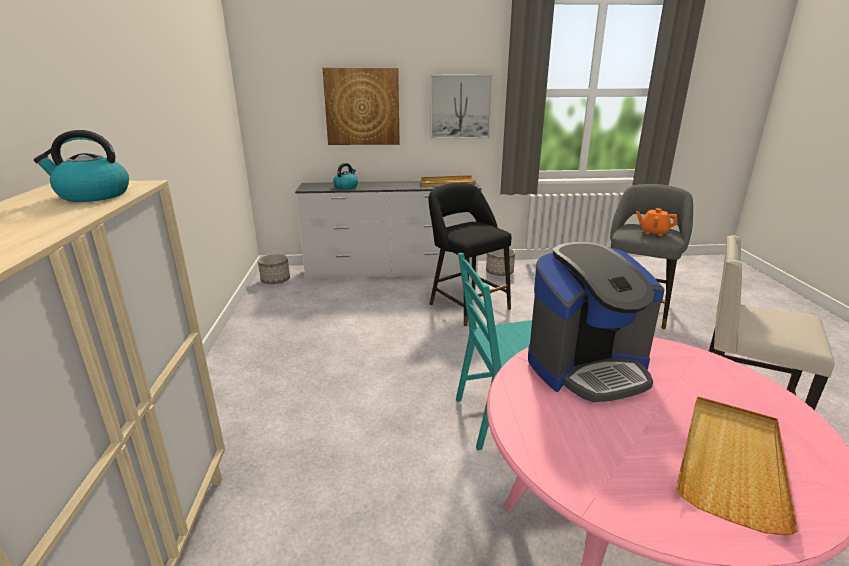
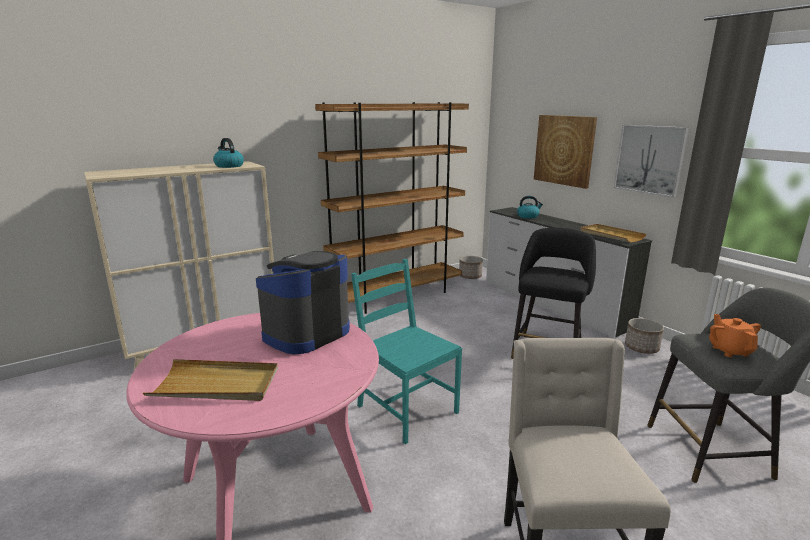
camera: 60 degrees right, 5 degrees down
coffee machine [528,242,665,402] -> coffee machine turned 90 degrees clockwise [256,251,350,354]
none -> brown bookcase [315,102,469,314]

